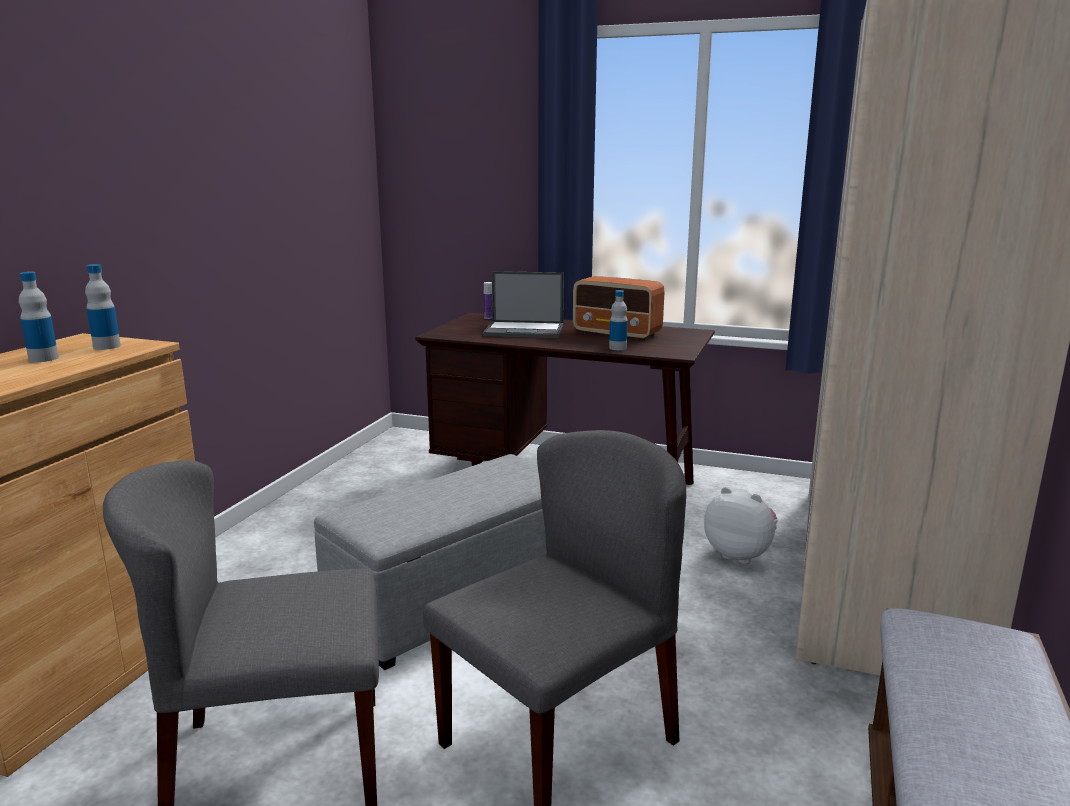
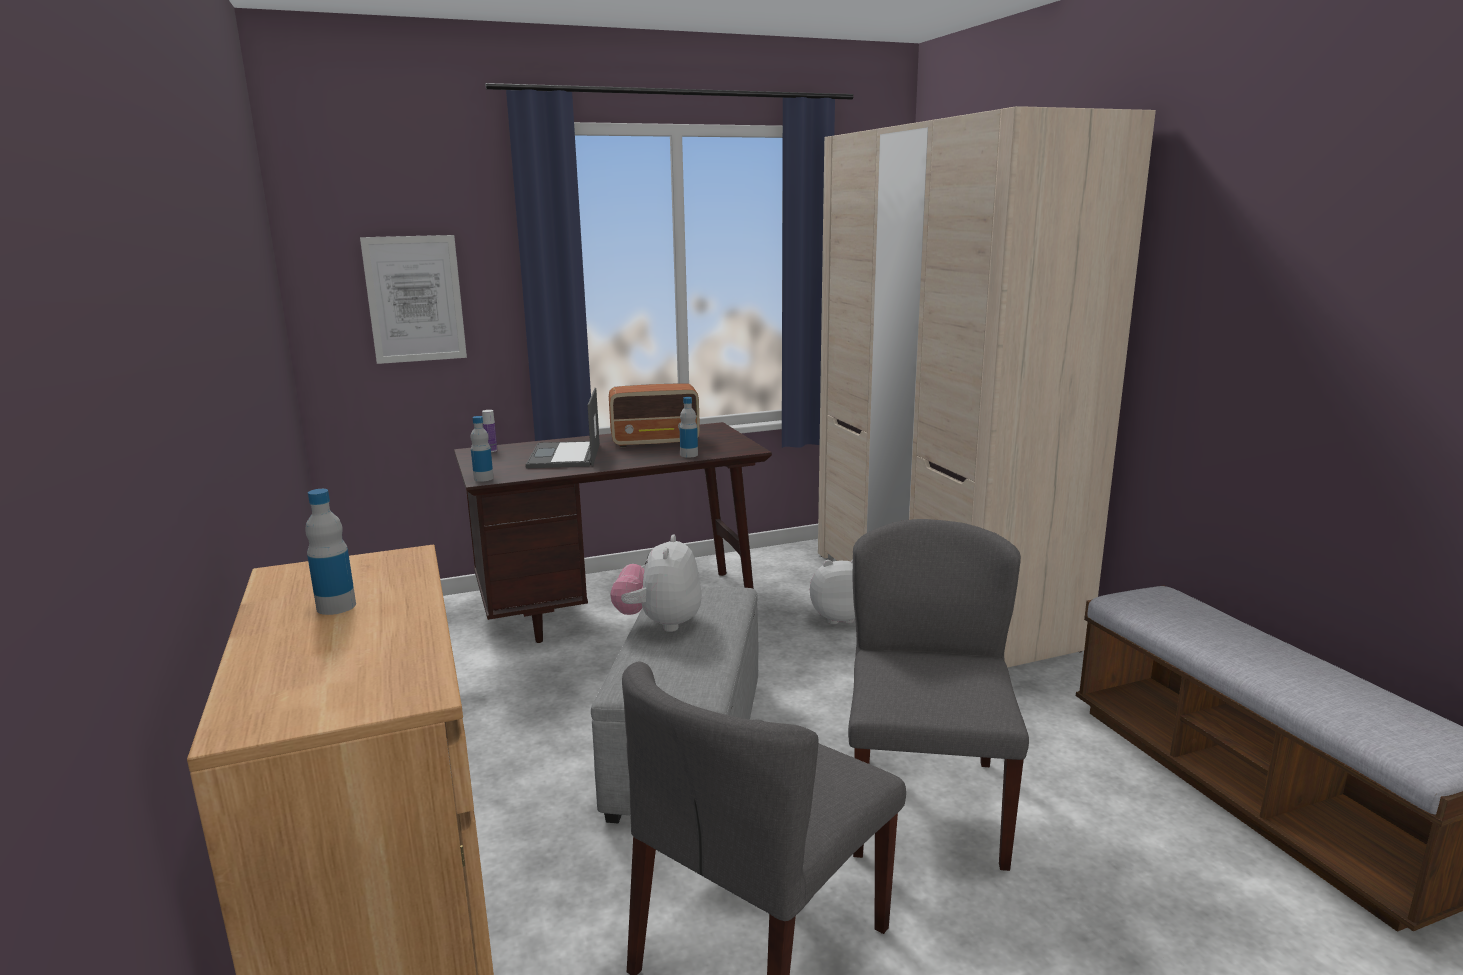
camera: 40 degrees left, 0 degrees up
bottle [85,264,121,350] -> bottle moved to [470,416,494,482]
laptop [483,271,564,338] -> laptop turned 120 degrees clockwise [526,388,600,468]
none -> picture [360,235,467,364]
none -> plush toy [610,535,702,632]

